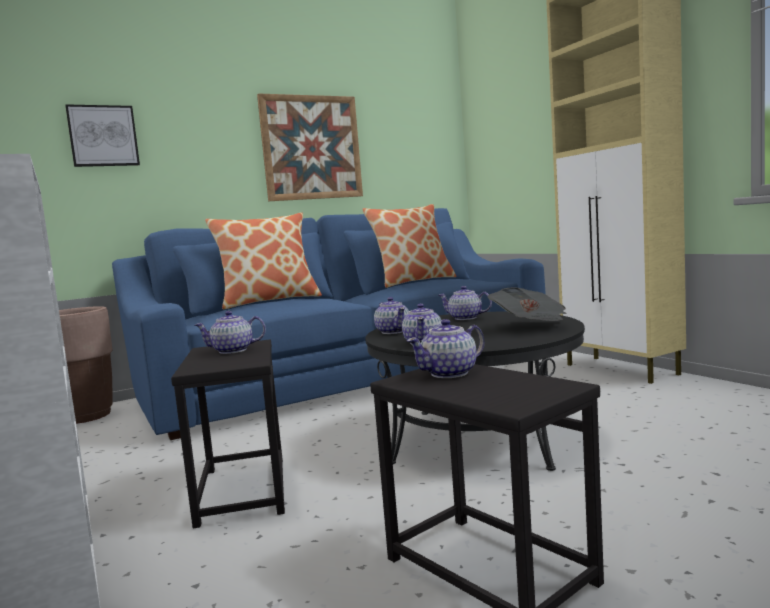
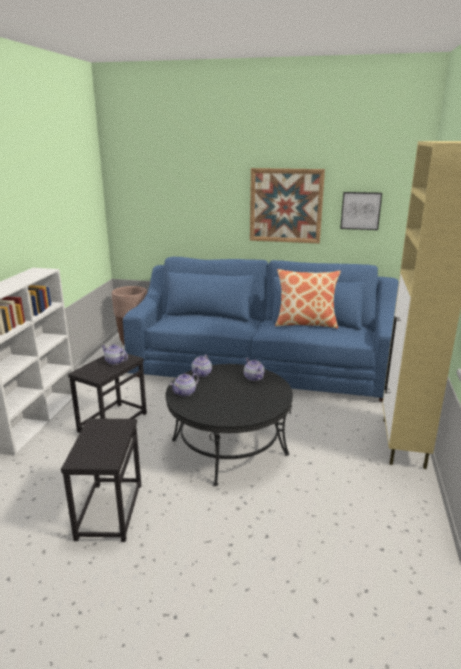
camera: 40 degrees right, 15 degrees up
picture [65,104,140,167] -> picture moved to [340,192,382,230]
pillow [205,212,322,309] -> none
teapot [407,319,485,378] -> none
newspaper [488,287,567,321] -> none

